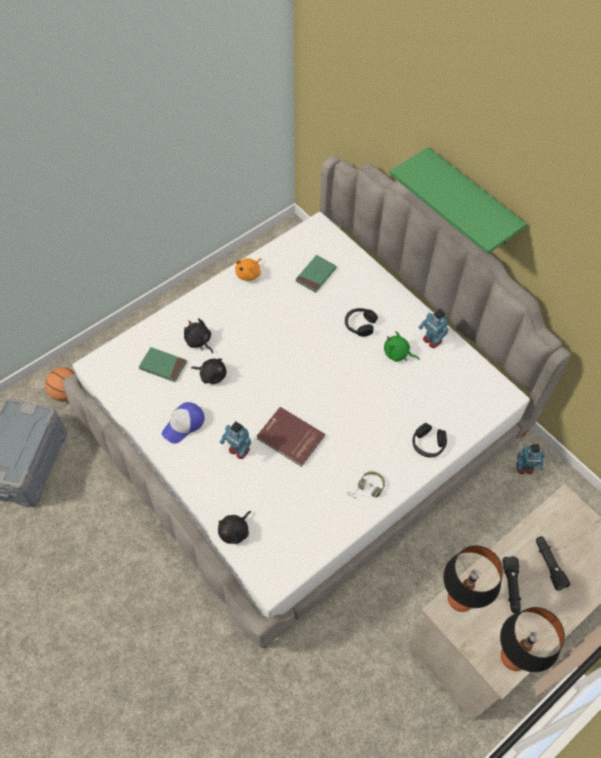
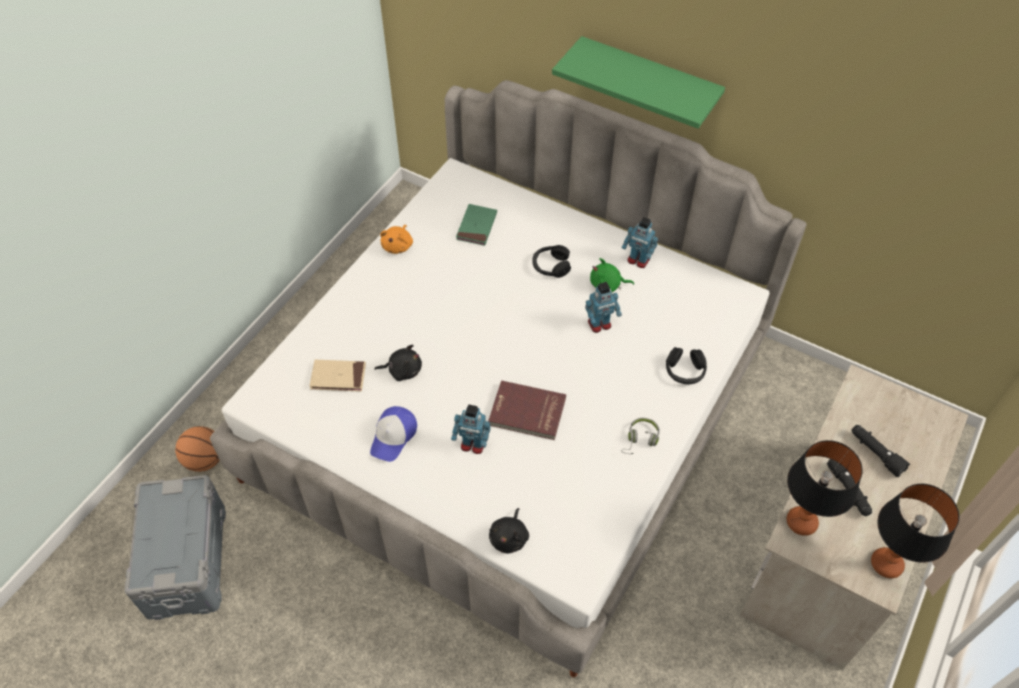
camera: 20 degrees left, 5 degrees down
green book [139,347,187,382] -> beige book [309,360,366,392]
black plush toy [184,318,213,354] -> none
toy robot [517,444,545,474] -> toy robot moved to [585,282,622,333]

